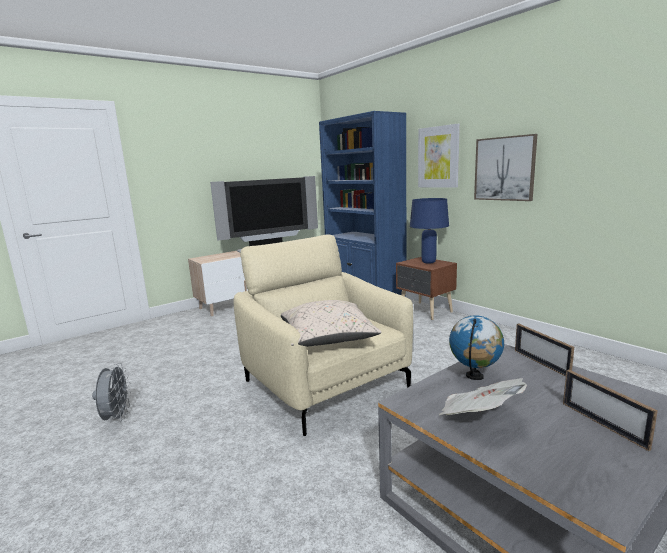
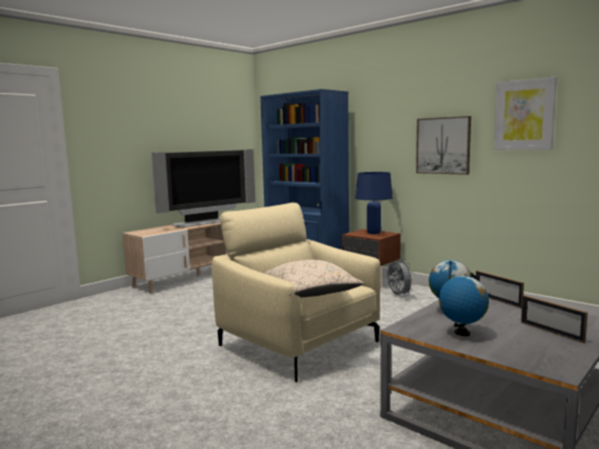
camera: 10 degrees left, 5 degrees down
grey fan [92,363,131,423] -> grey fan moved to [388,258,414,296]
picture [418,124,460,188] -> picture moved to [494,77,557,150]
newspaper [439,378,527,415] -> globe [439,273,489,336]

